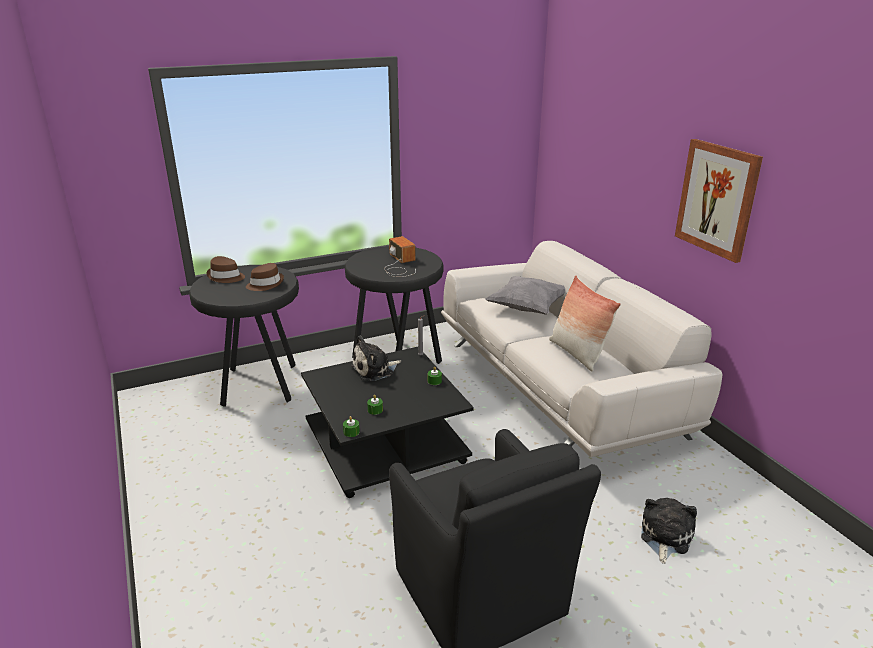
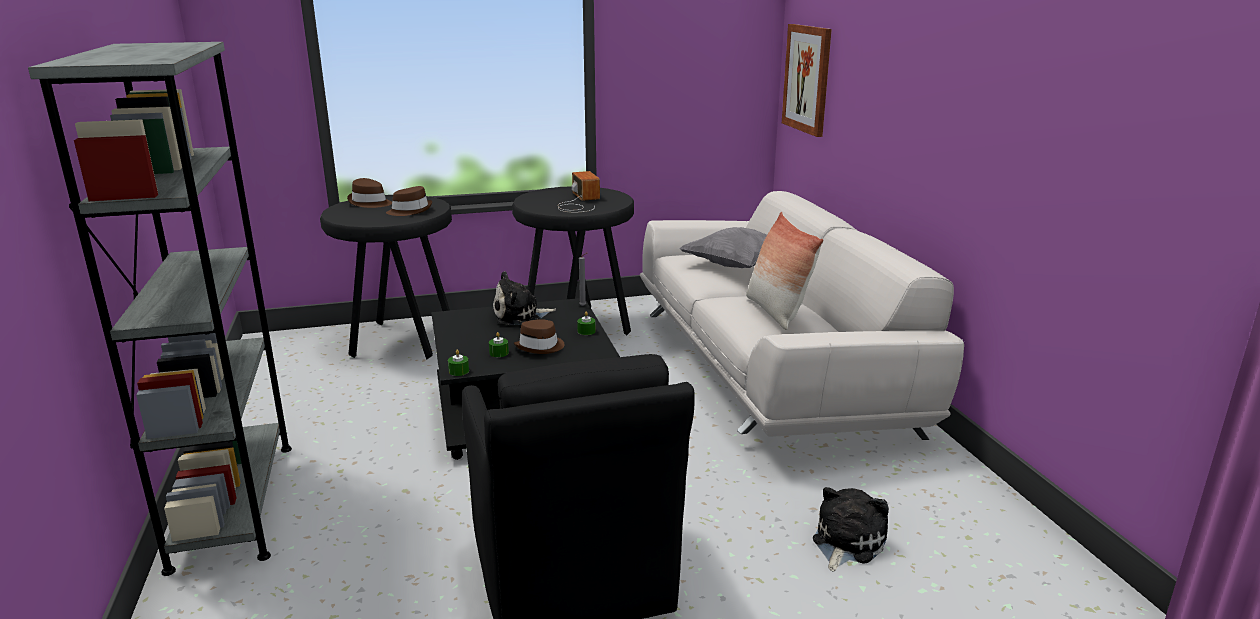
camera: 10 degrees right, 5 degrees down
picture [675,139,763,263] -> picture moved to [782,24,832,137]
none -> grey bookcase [28,42,292,576]
none -> brown hat [514,319,565,354]

